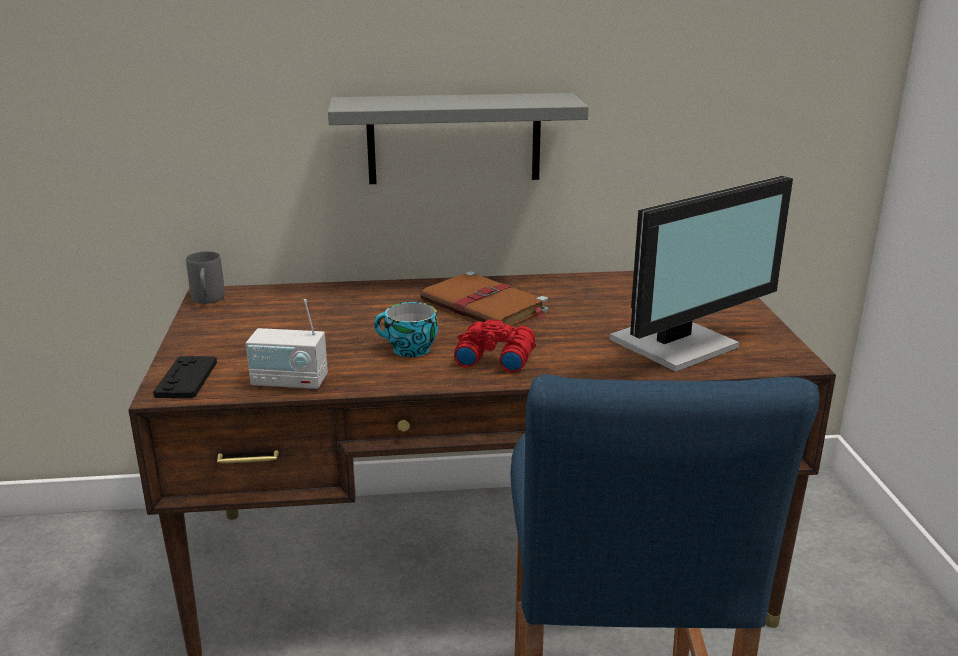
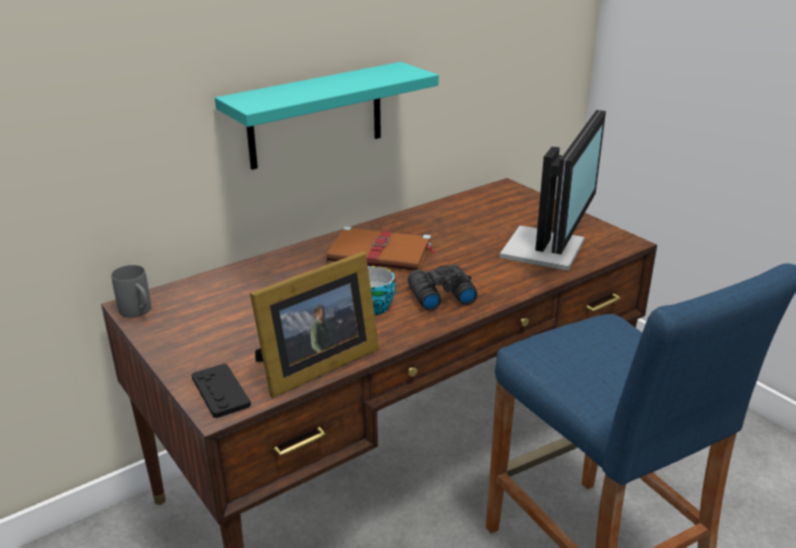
camera: 30 degrees left, 5 degrees up
radio [246,299,328,391] -> picture frame [250,252,379,398]
grey shelf [328,93,589,184] -> turquoise shelf [215,62,439,170]
red binoculars [454,319,536,373] -> black binoculars [408,264,478,311]

